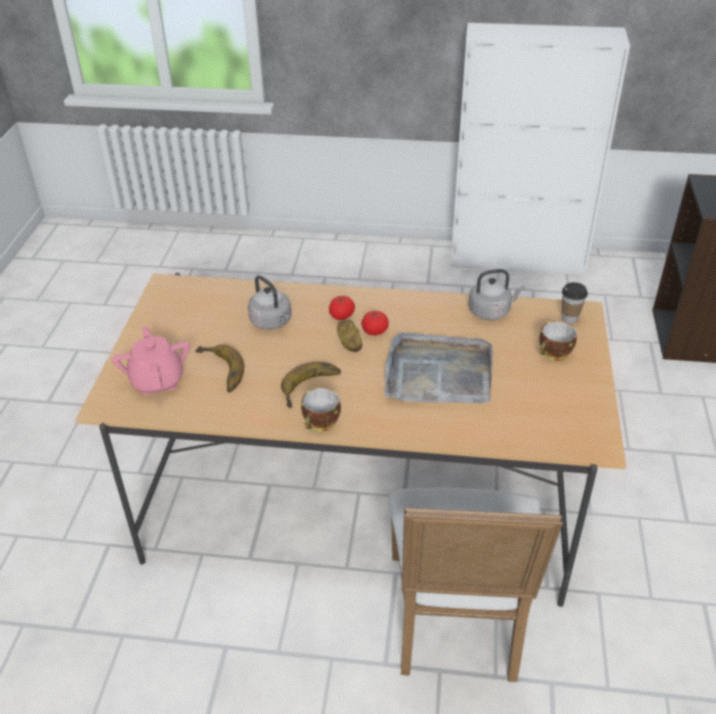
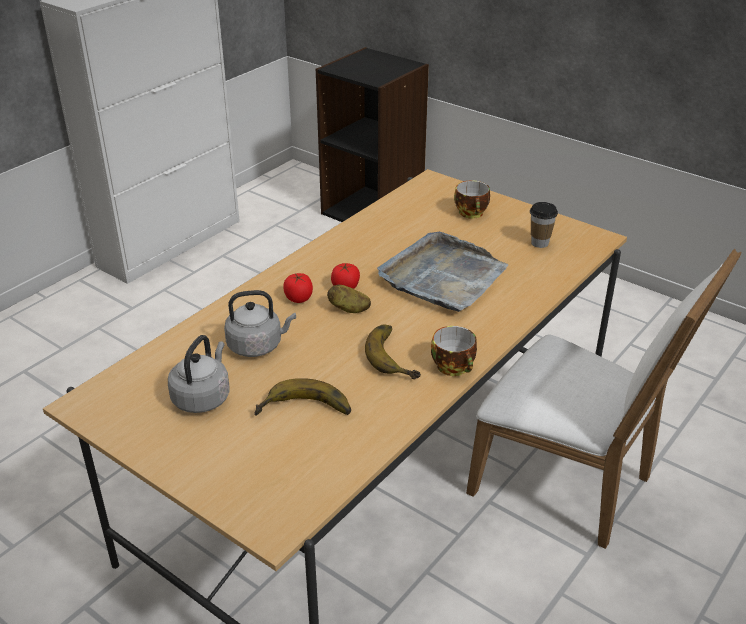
camera: 60 degrees left, 5 degrees down
pink teapot [112,326,190,395] -> none
grey kettle [468,269,525,320] -> grey kettle moved to [168,335,230,413]
cup [562,282,588,324] -> cup moved to [530,202,558,248]

